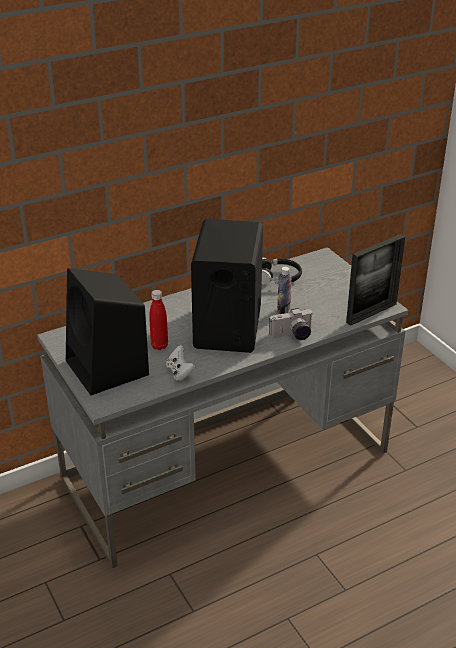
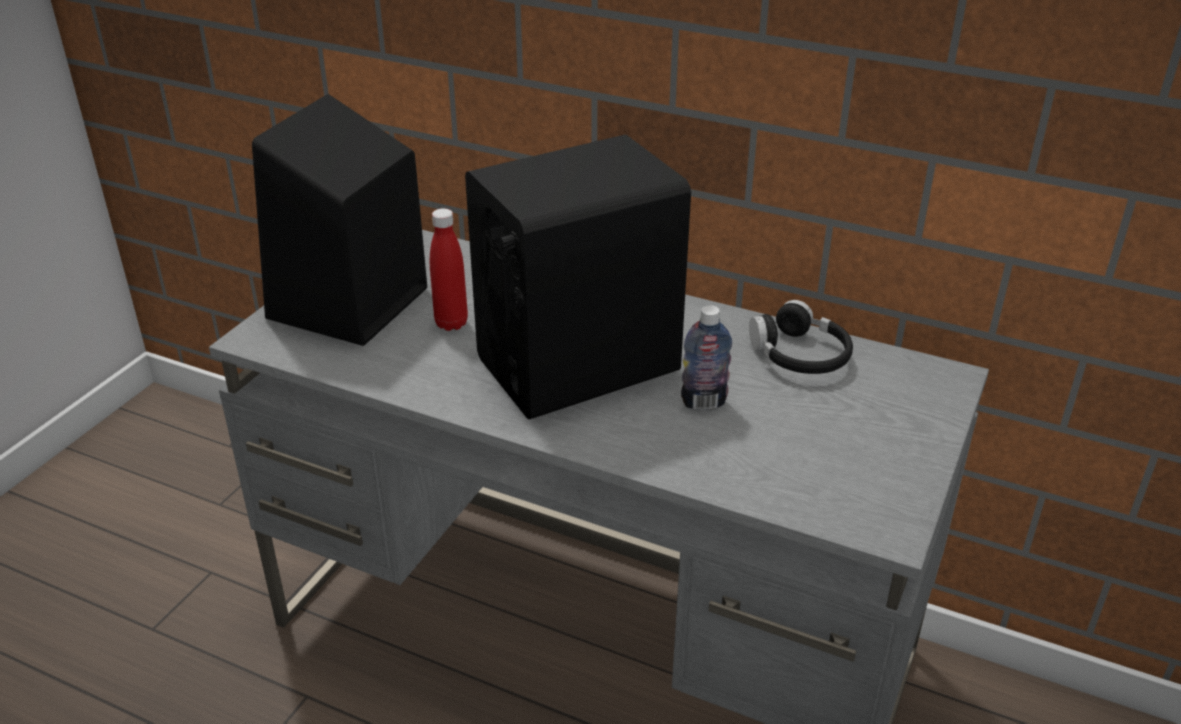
camera: 55 degrees right, 0 degrees up
white game controller [166,345,196,381] -> none
camera [269,308,312,340] -> none
picture frame [346,234,405,326] -> none

